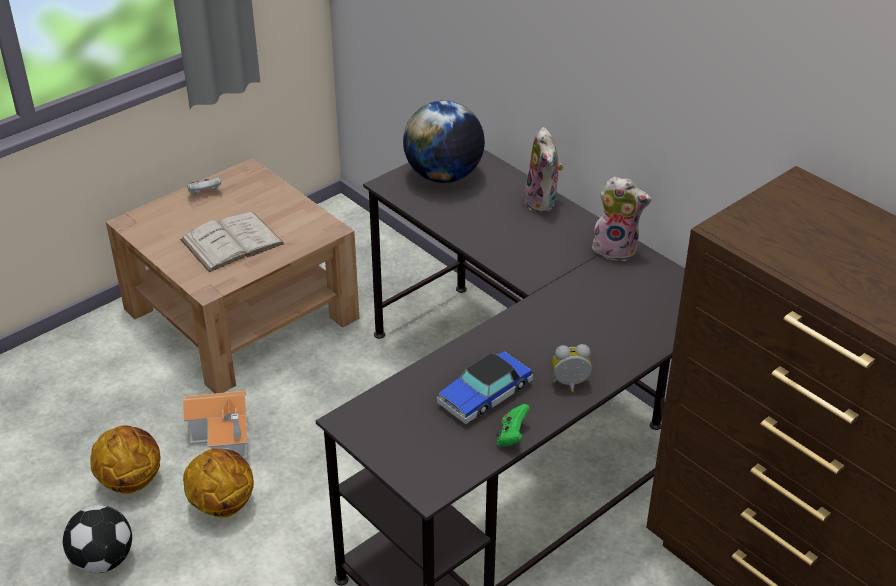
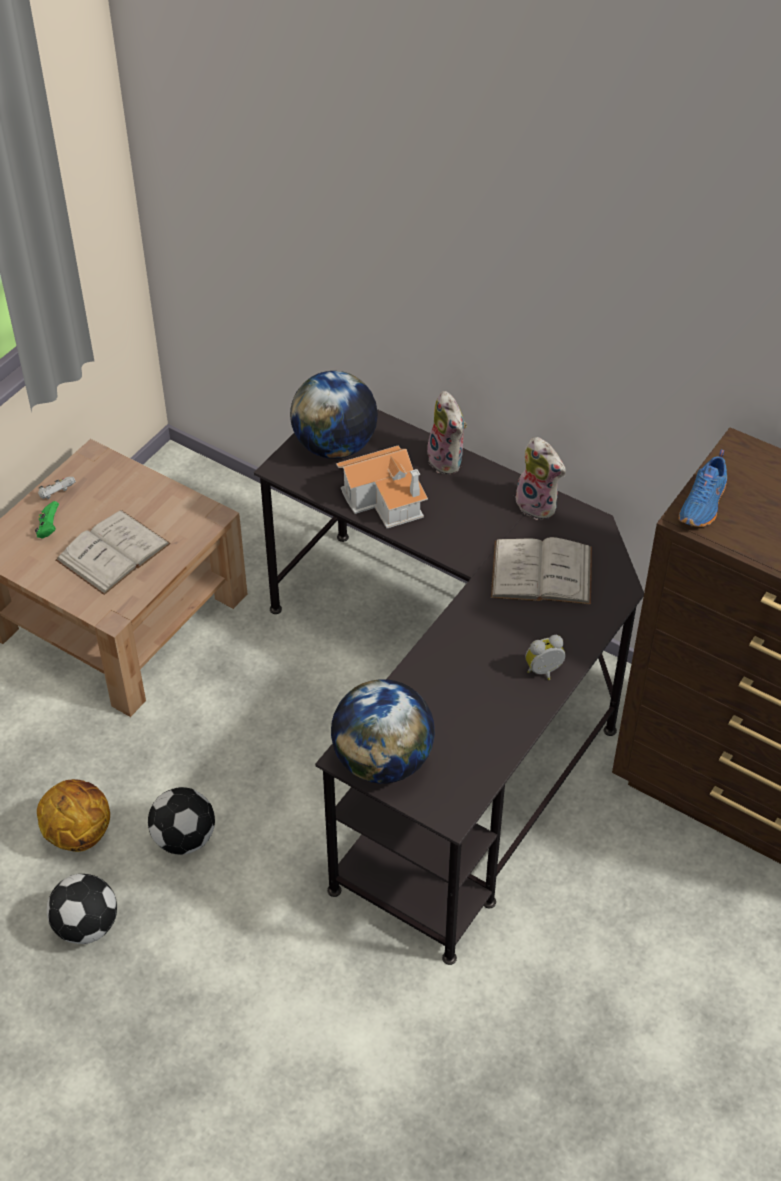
camera: 15 degrees left, 10 degrees up
toy house [183,391,248,460] -> toy house moved to [336,445,428,528]
basketball [183,449,254,518] -> football [148,787,215,855]
toy car [437,351,533,424] -> none
green game controller [496,404,530,447] -> green game controller moved to [35,501,59,538]
plush toy [592,176,651,261] -> plush toy turned 45 degrees clockwise [515,437,566,520]
none -> globe [331,679,435,784]
none -> white book [491,537,592,605]
none -> blue shoe [679,450,727,527]

